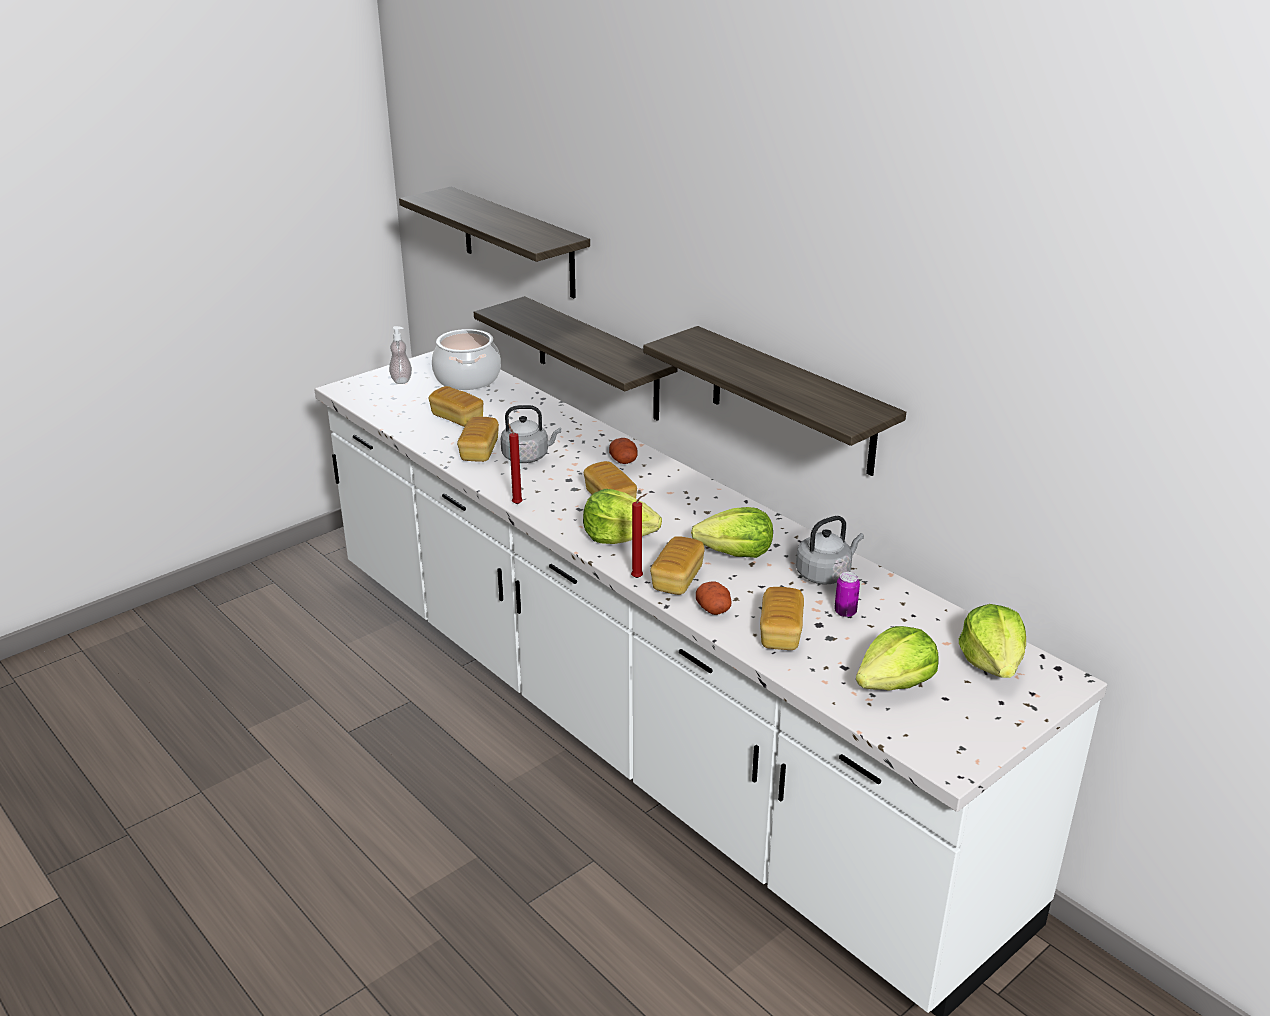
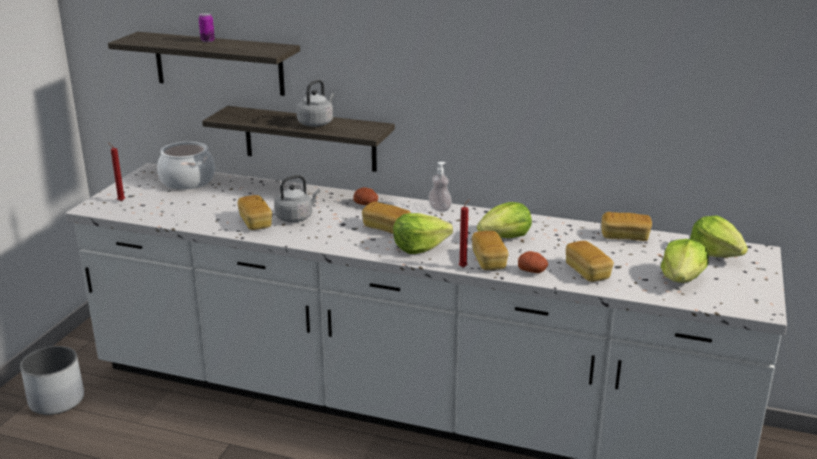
camera: 30 degrees left, 5 degrees down
soap dispenser [389,326,412,384] -> soap dispenser moved to [428,162,452,212]
bread [429,386,483,427] -> bread moved to [601,212,652,241]
red candle [508,423,523,504] -> red candle moved to [108,142,125,201]
shelf [643,326,906,476] -> none
grey kettle [796,516,864,585] -> grey kettle moved to [296,79,334,127]
can [834,572,860,617] -> can moved to [199,13,215,42]
none -> white planter [20,346,84,415]

